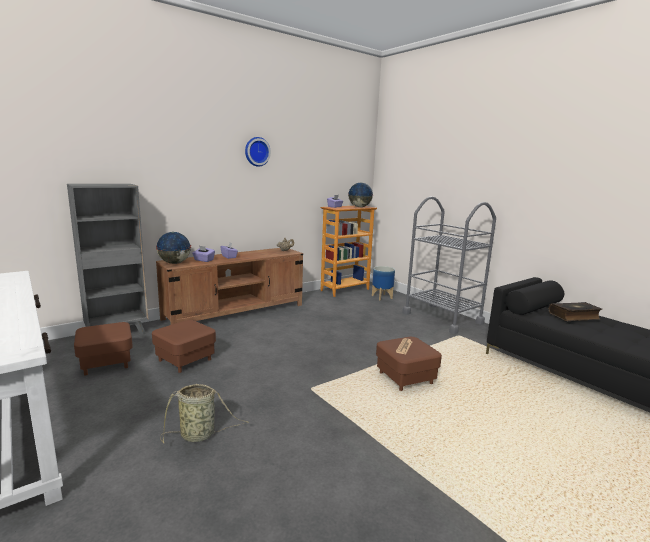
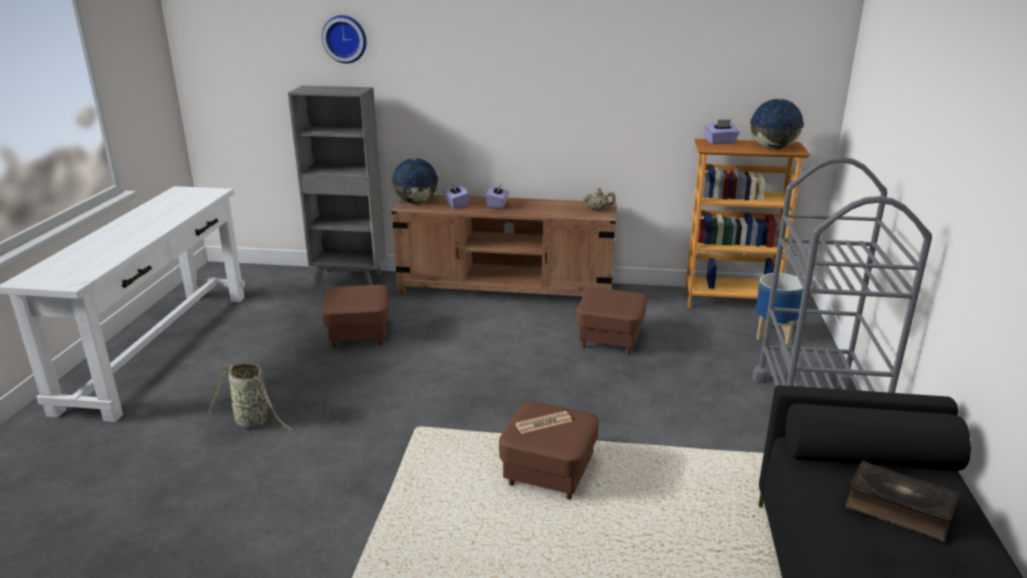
camera: 45 degrees right, 10 degrees up
brown ottoman [74,322,133,376] -> brown ottoman moved to [576,288,647,355]
wall clock [245,137,271,167] -> wall clock moved to [322,15,367,63]

